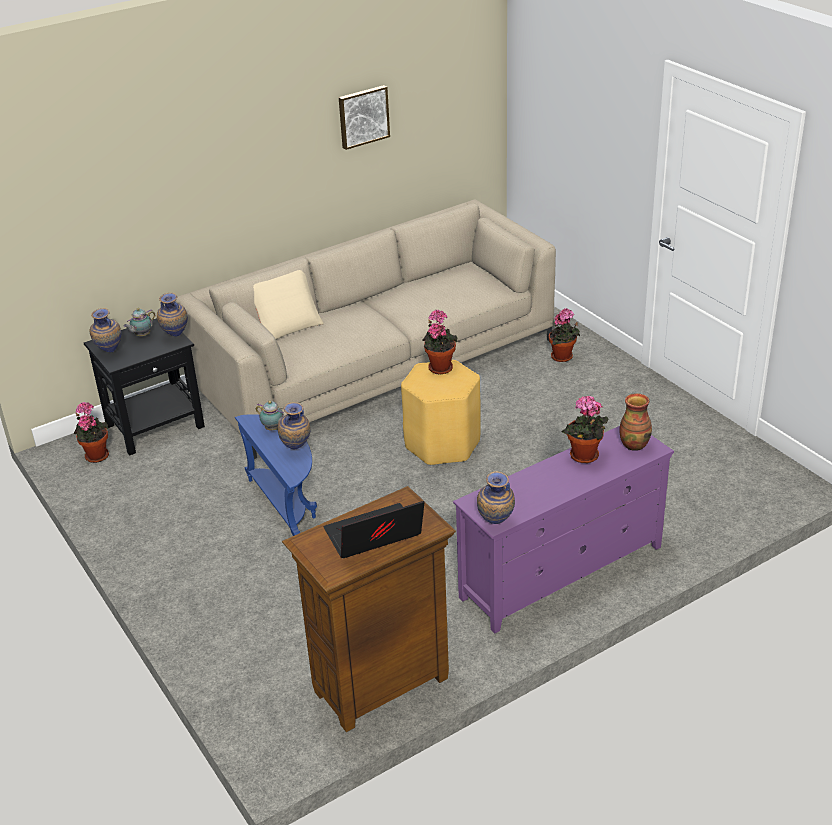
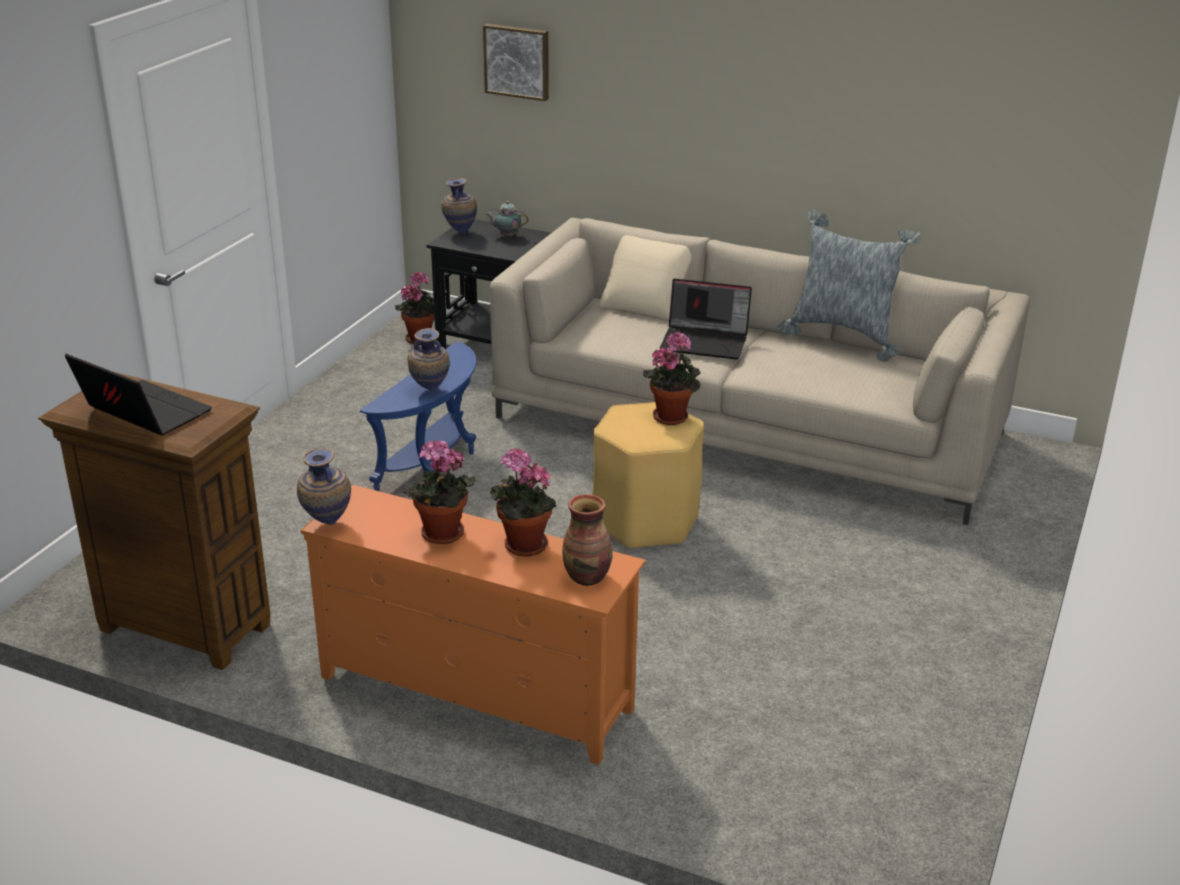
camera: 55 degrees right, 5 degrees down
vase [157,293,188,337] -> none
teapot [256,400,285,431] -> none
picture [339,85,390,150] -> picture moved to [483,24,549,101]
purple tv stand [452,426,674,633] -> orange tv stand [300,485,645,765]
potted plant [549,308,580,362] -> potted plant moved to [404,440,476,544]
none -> laptop [660,279,752,359]
none -> pillow [777,209,921,362]

